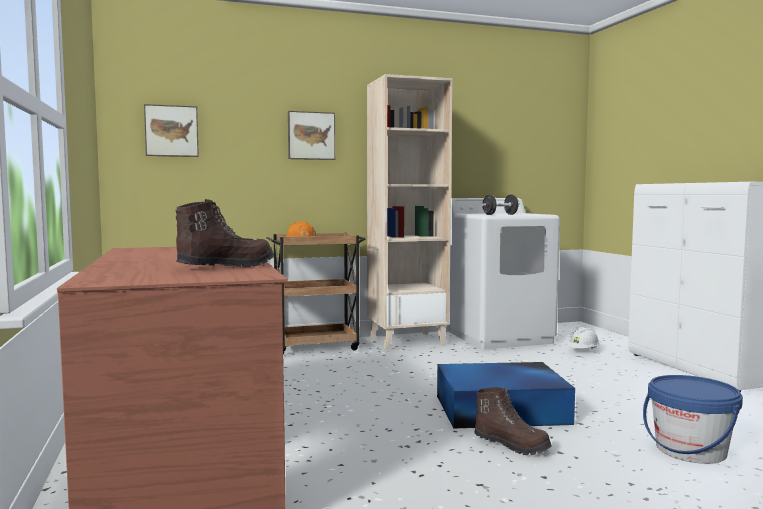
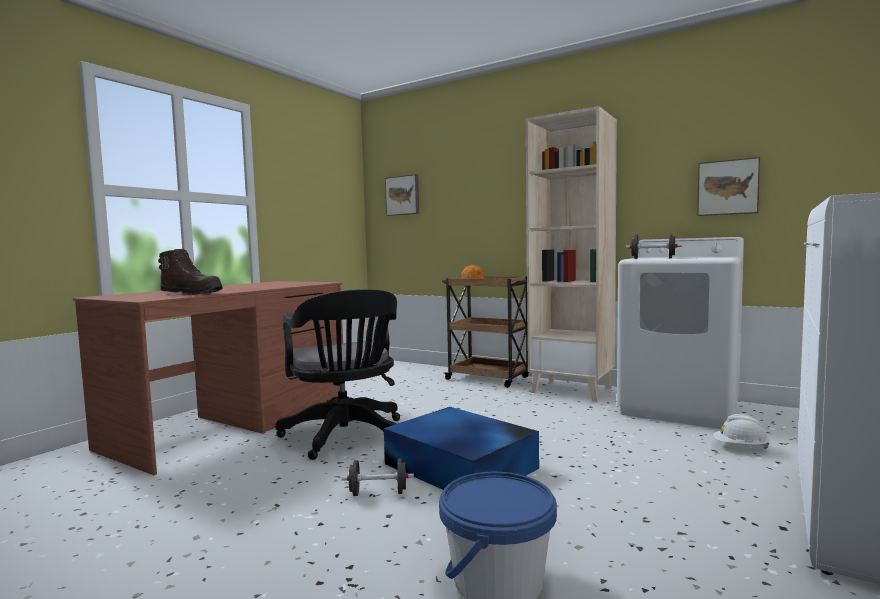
camera: 50 degrees right, 0 degrees up
picture [288,111,335,160] -> picture moved to [697,157,760,216]
brown boot [474,387,552,455] -> black dumbbell [342,458,414,496]
none -> black office chair [275,289,400,460]

